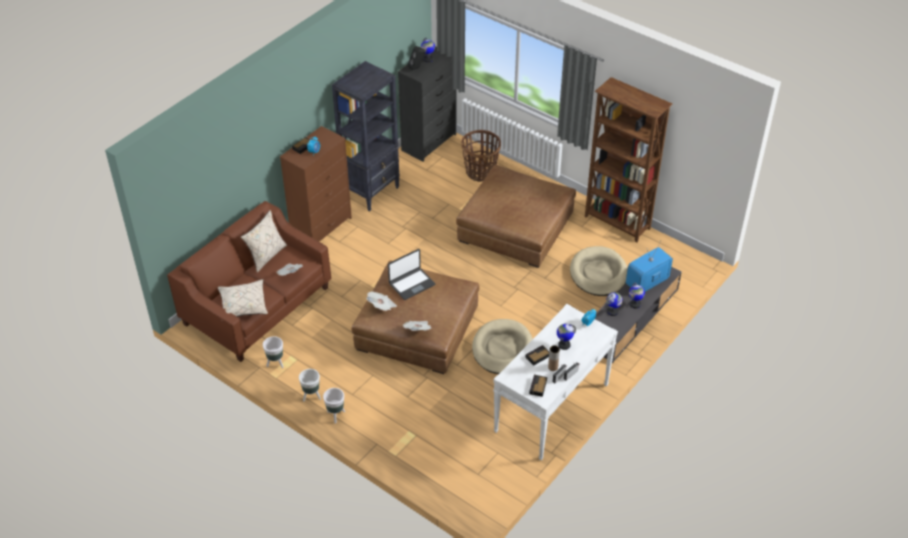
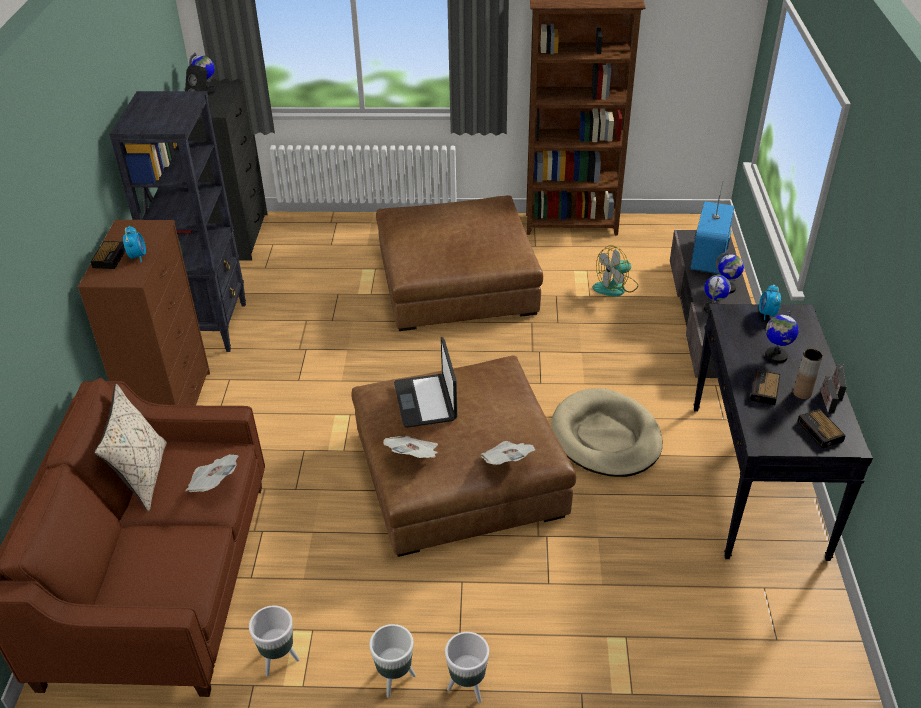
camera: 35 degrees left, 5 degrees down
beige pillow [218,279,268,317] -> none
laptop [388,249,435,300] -> laptop turned 150 degrees clockwise [394,337,458,428]
basket [461,130,501,182] -> none
white console table [493,304,618,460] -> black console table [693,303,873,561]
beige dog bed [570,246,627,296] -> fan [592,245,638,297]

